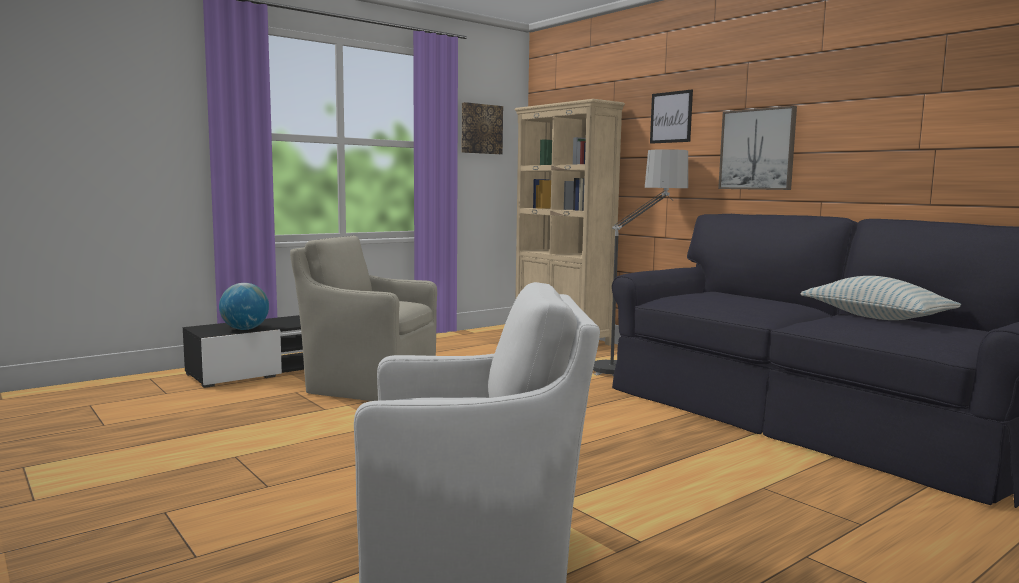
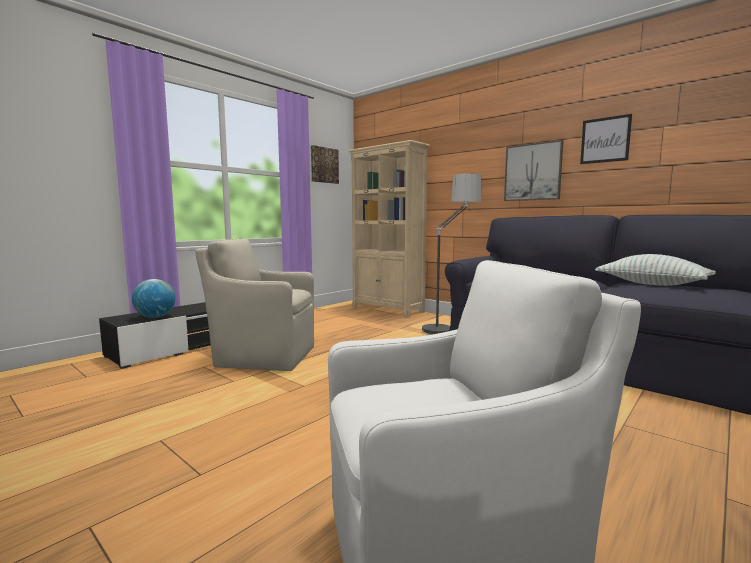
camera: 10 degrees left, 0 degrees up
picture [650,90,693,144] -> picture moved to [580,114,632,164]

